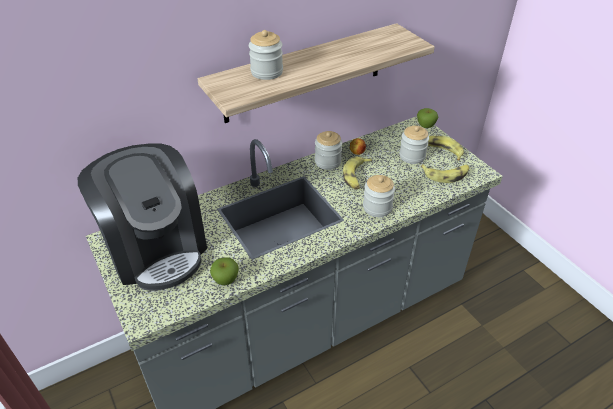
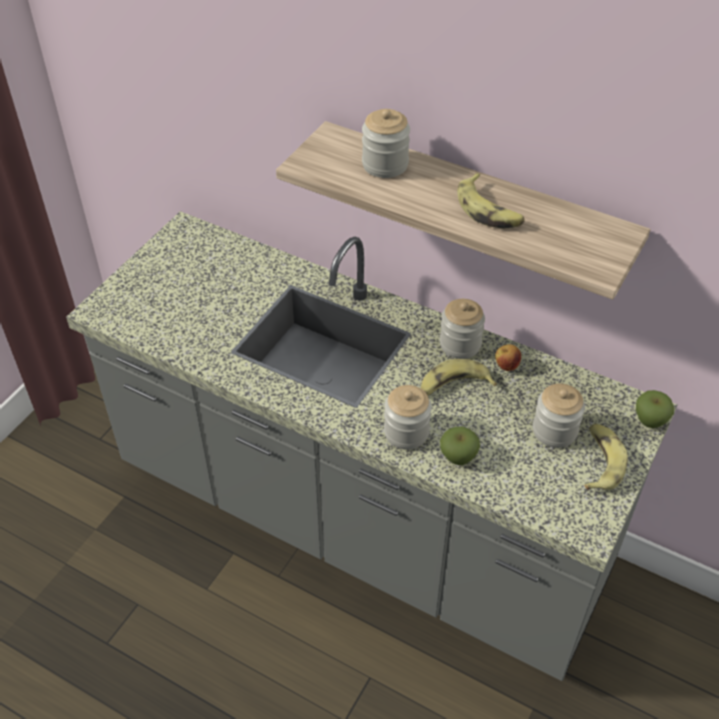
camera: 60 degrees right, 5 degrees up
coffee machine [78,143,207,291] -> none
apple [210,257,239,285] -> apple moved to [440,427,480,465]
banana [421,164,469,183] -> banana moved to [457,173,525,228]

